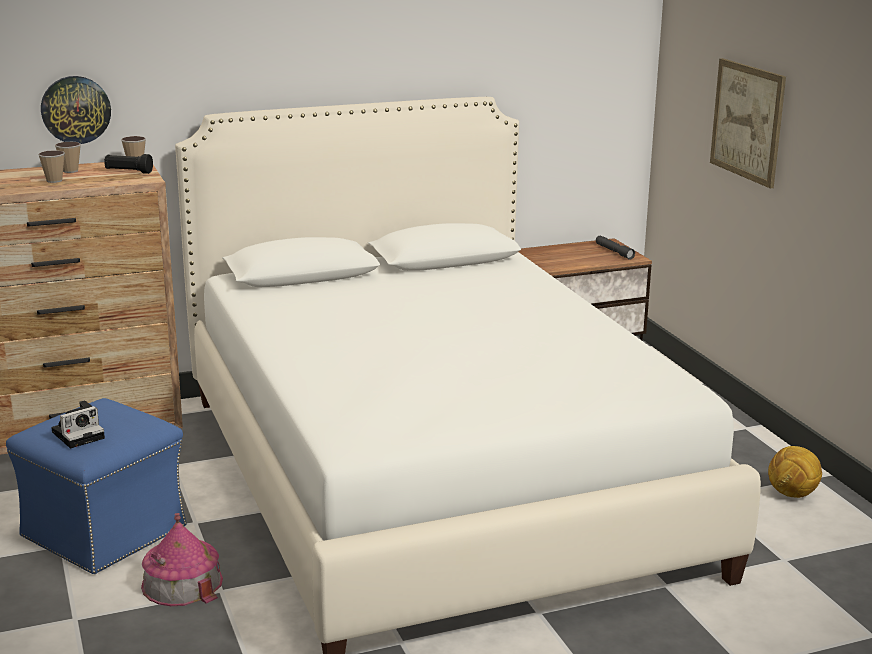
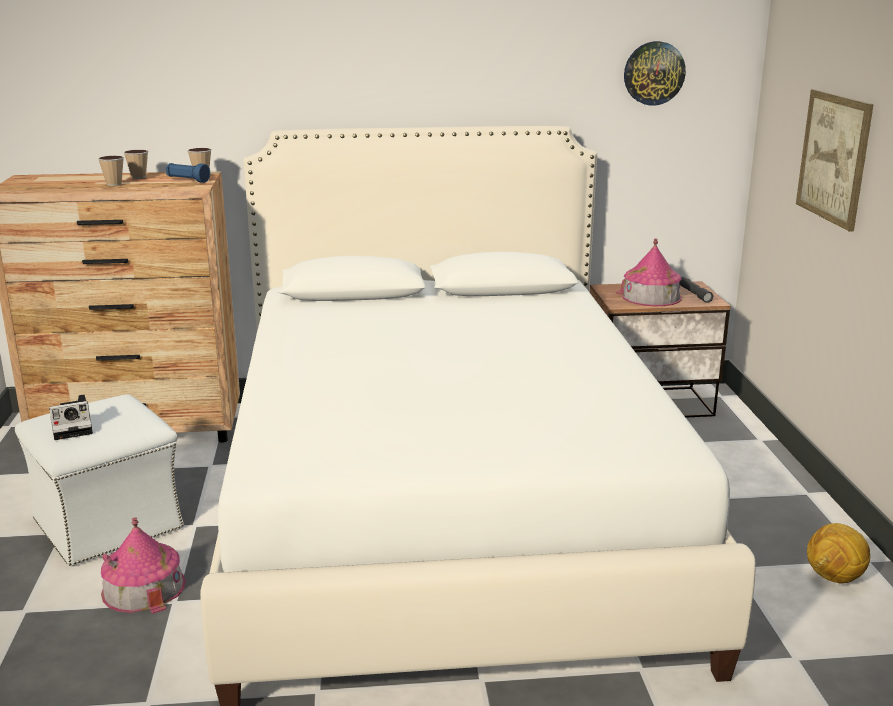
camera: 15 degrees right, 0 degrees up
blue ottoman [6,398,187,574] -> white ottoman [15,394,184,566]
wall clock [41,76,111,144] -> wall clock moved to [624,41,686,106]
black flashlight [104,154,153,174] -> blue flashlight [166,163,210,183]
none -> toy house [616,239,682,306]

